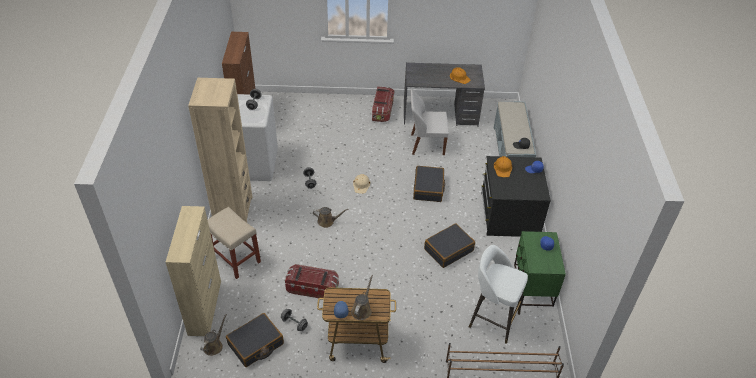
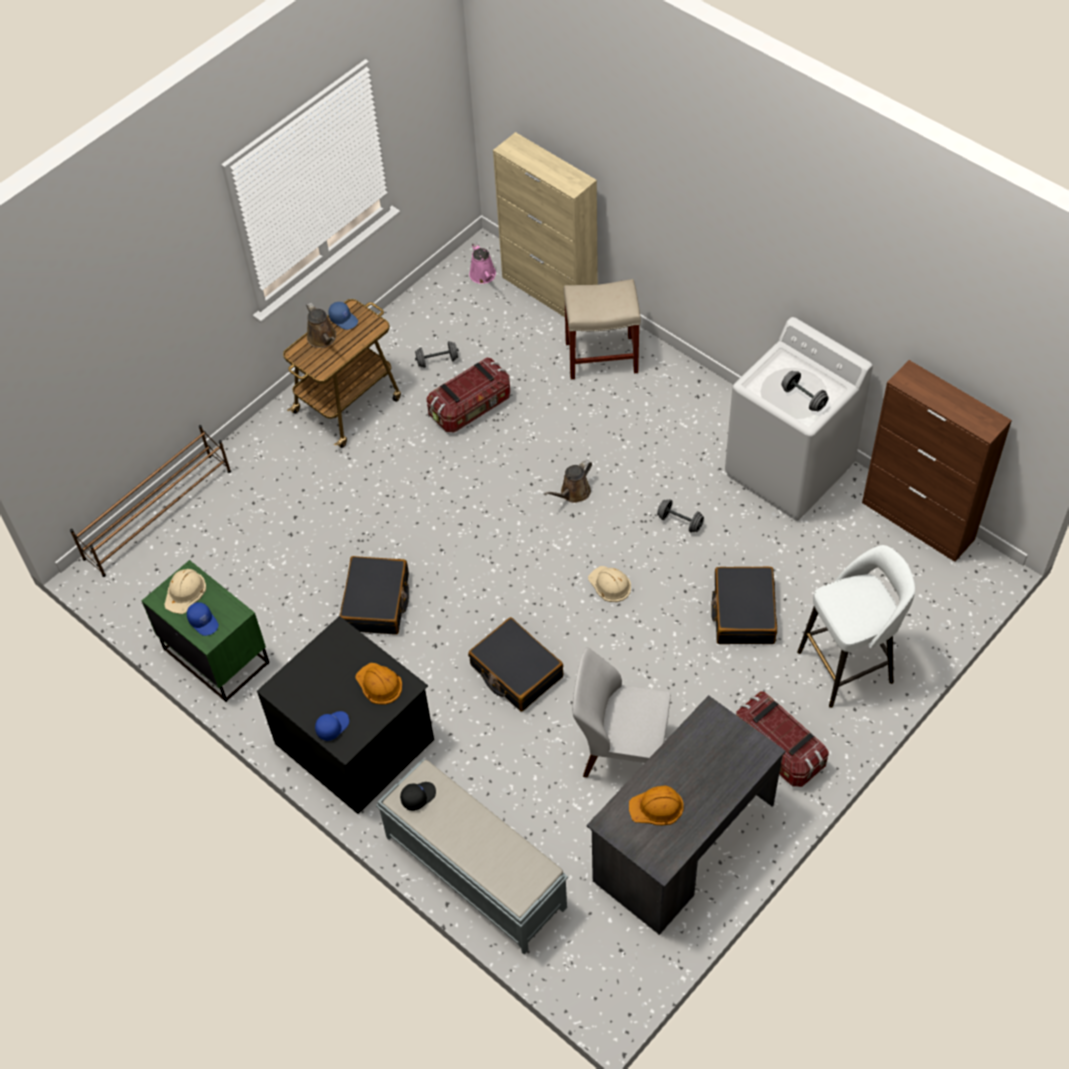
camera: 135 degrees right, 10 degrees up
beige bookcase [188,78,252,222] -> none
brown watering can [201,314,227,356] -> pink watering can [469,242,496,284]
black suitcase [226,313,284,367] -> black suitcase moved to [711,566,777,644]
white chair [411,89,449,155] -> white chair turned 120 degrees counterclockwise [572,647,671,778]
white stool [469,245,528,343] -> white stool moved to [797,545,915,708]
none -> beige hard hat [164,569,206,614]

